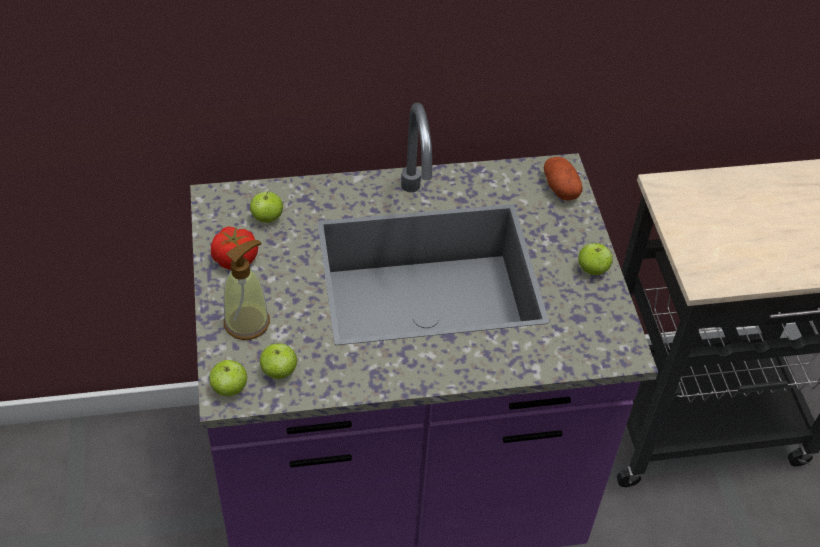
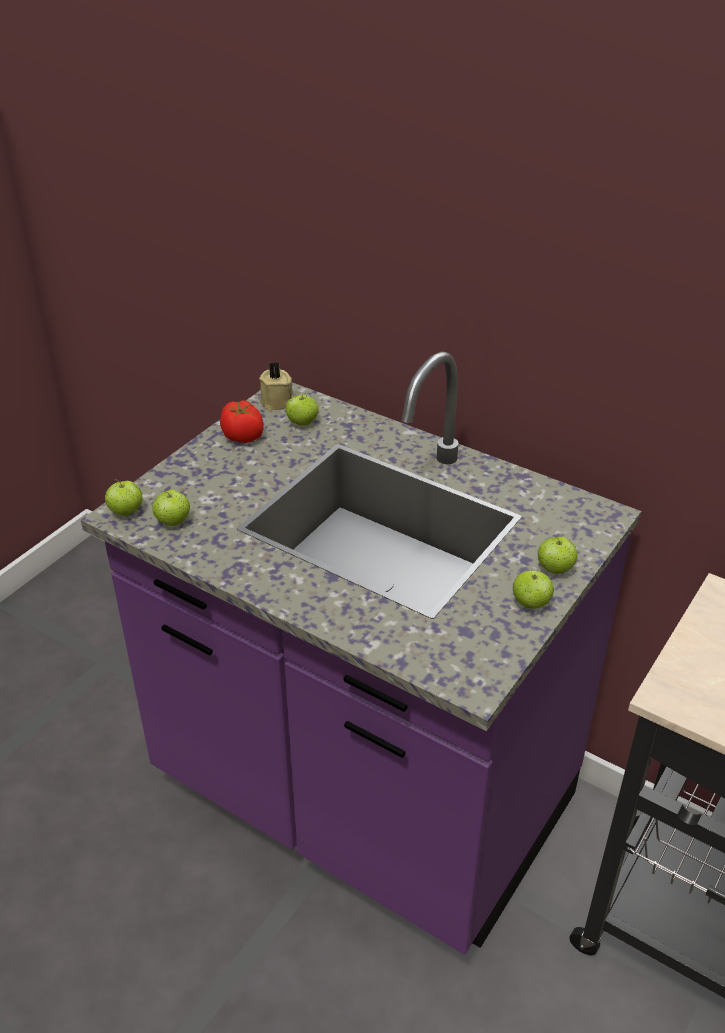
camera: 45 degrees right, 10 degrees down
soap dispenser [224,240,270,340] -> none
potato [544,157,583,201] -> none
none -> beige candle [259,362,294,411]
none -> apple [537,535,577,574]

